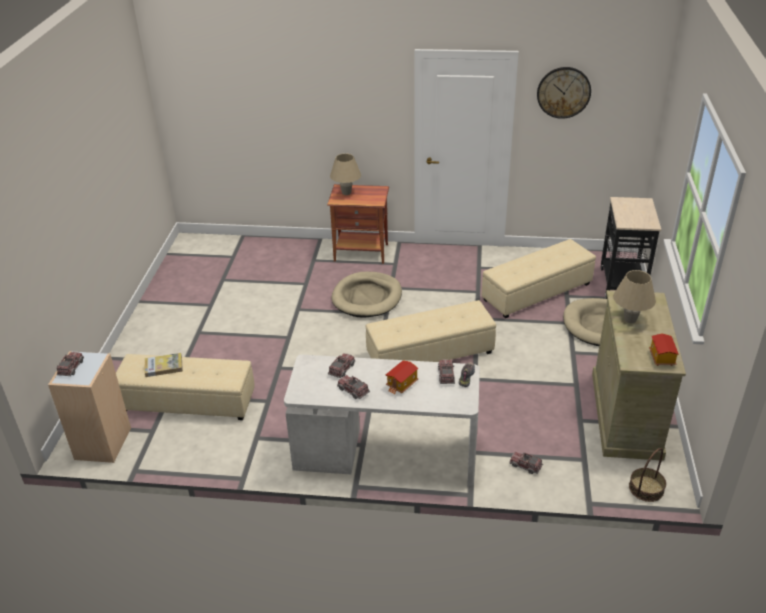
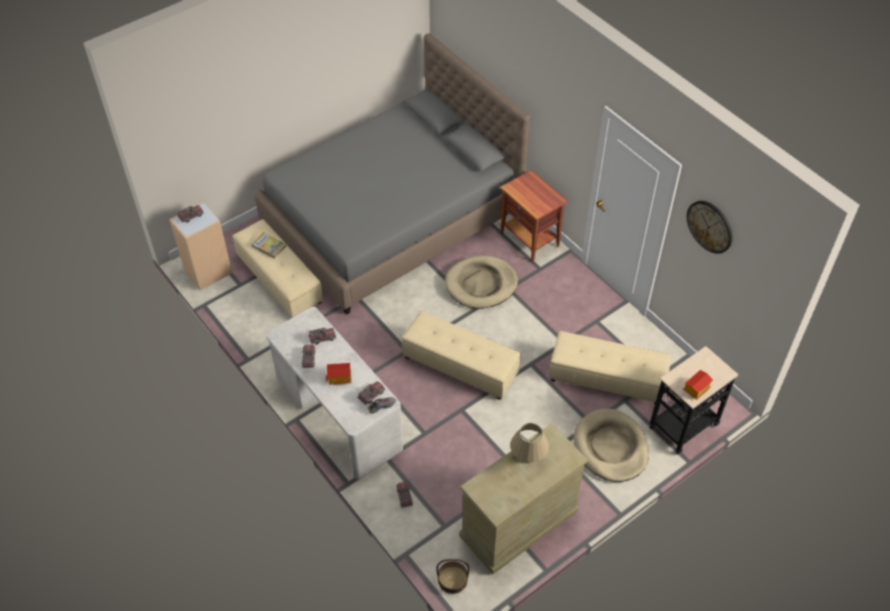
camera: 45 degrees right, 15 degrees up
beige table lamp [330,153,361,195] -> none
toy house [649,333,679,366] -> toy house moved to [683,370,713,400]
none -> grey bed [254,34,530,315]

